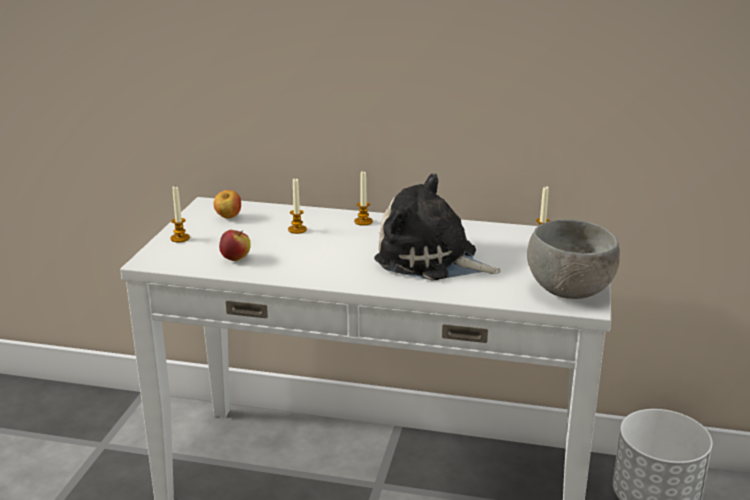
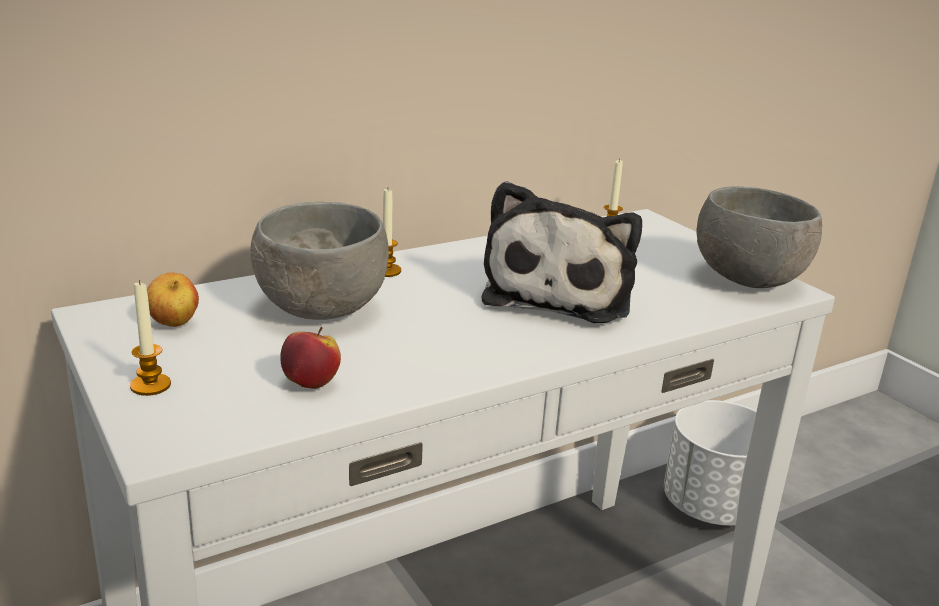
camera: 45 degrees left, 0 degrees up
candle [288,177,307,234] -> grey bowl [250,202,389,320]
plush toy [374,173,501,281] -> plush toy turned 60 degrees counterclockwise [482,181,642,323]

